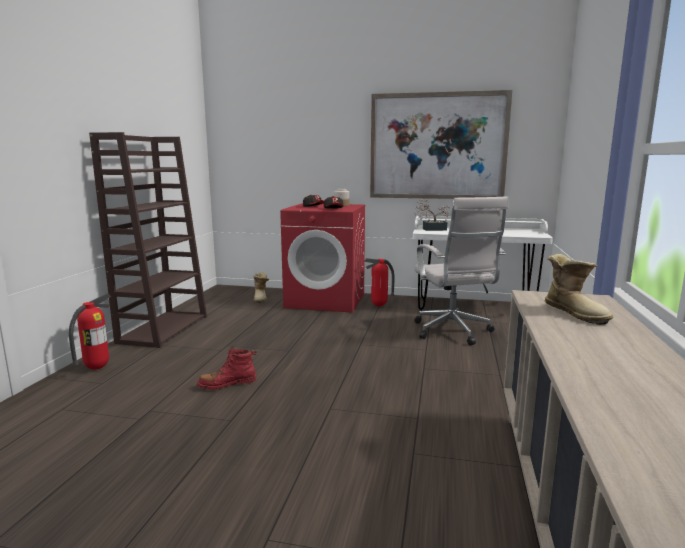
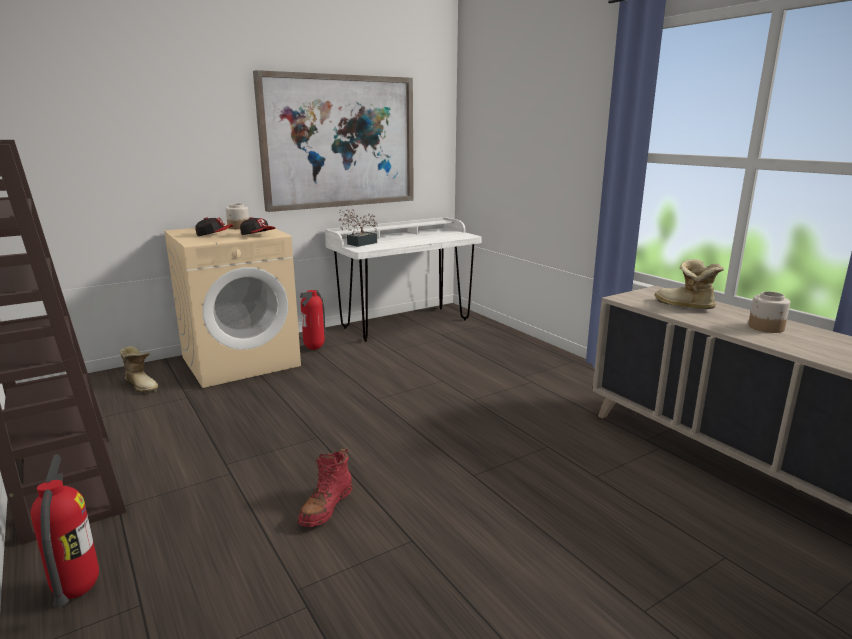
camera: 45 degrees left, 5 degrees up
red washing machine [280,203,365,313] -> beige washing machine [164,225,301,388]
white office chair [414,197,508,346] -> none
boot [545,254,613,325] -> boot turned 150 degrees counterclockwise [655,259,724,309]
none -> jar [748,291,790,333]

